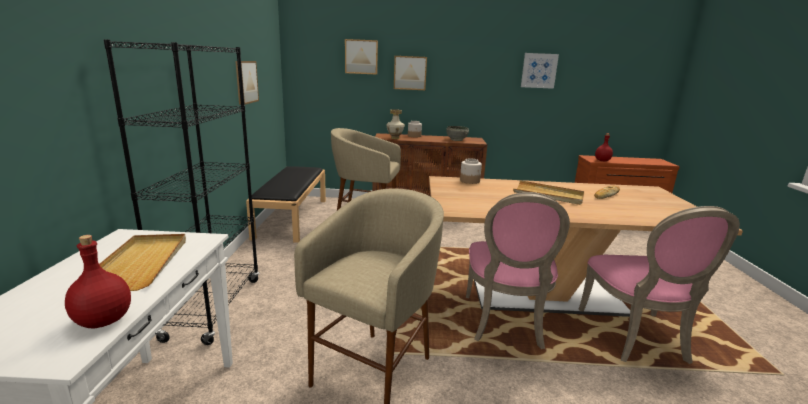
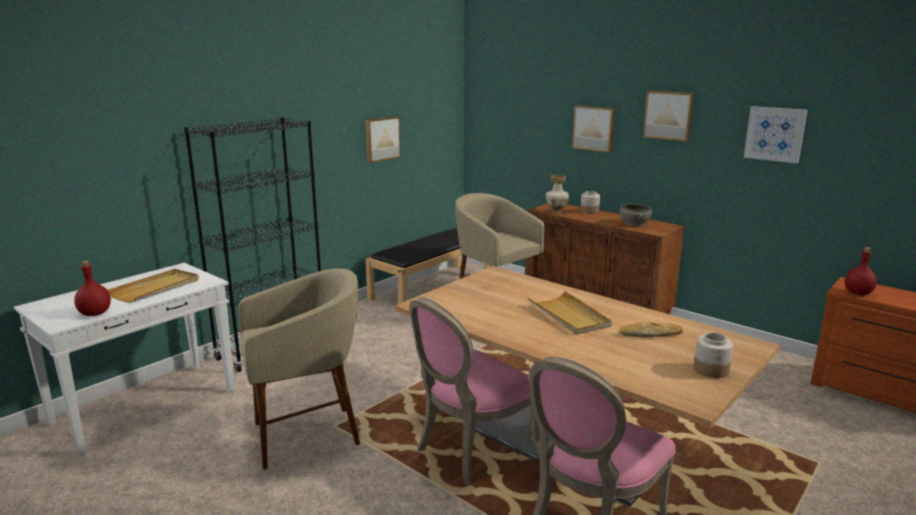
camera: 40 degrees right, 0 degrees up
picture [345,39,378,75] -> picture moved to [643,91,694,141]
jar [460,158,482,184] -> jar moved to [694,332,733,378]

